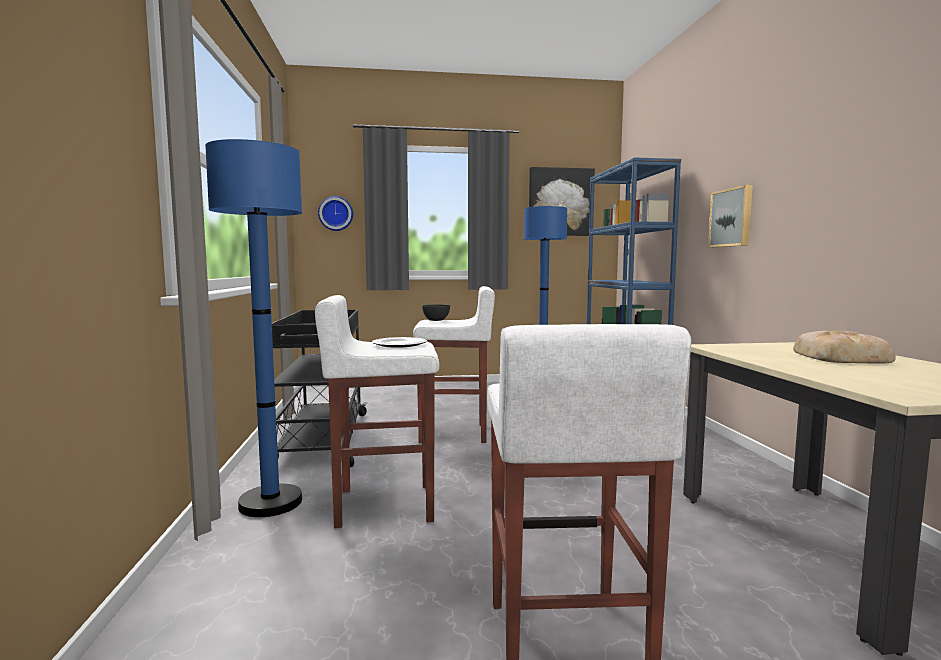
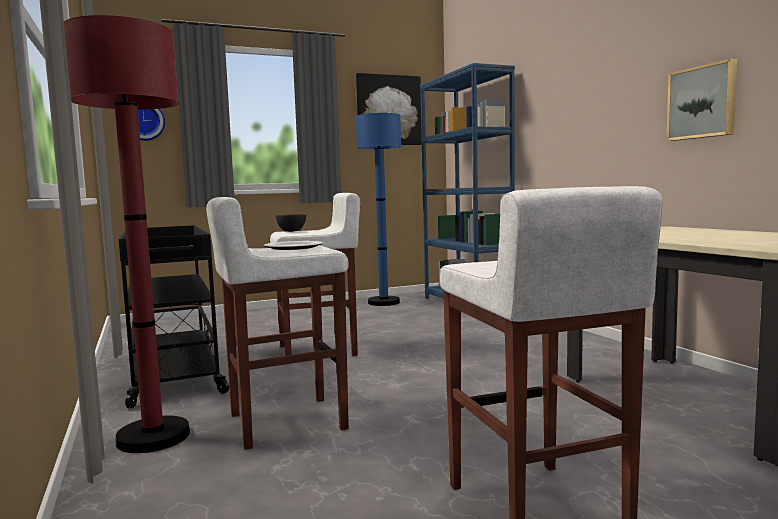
camera: 15 degrees left, 0 degrees up
blue floor lamp [205,139,302,517] -> red floor lamp [64,15,190,453]
picture [708,185,753,247] -> picture moved to [667,59,737,141]
bread [793,331,896,364] -> none

